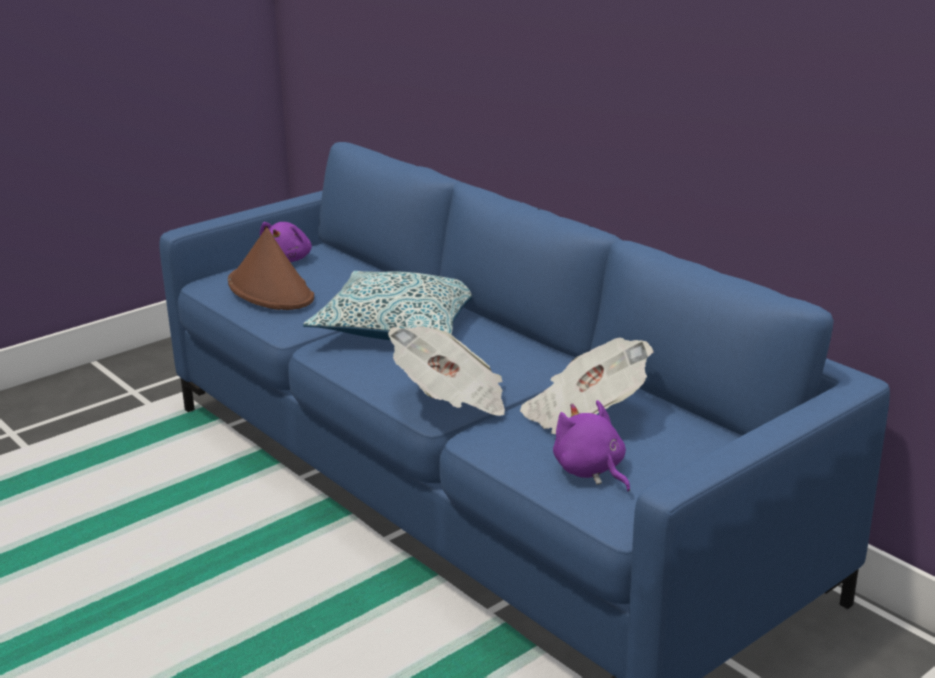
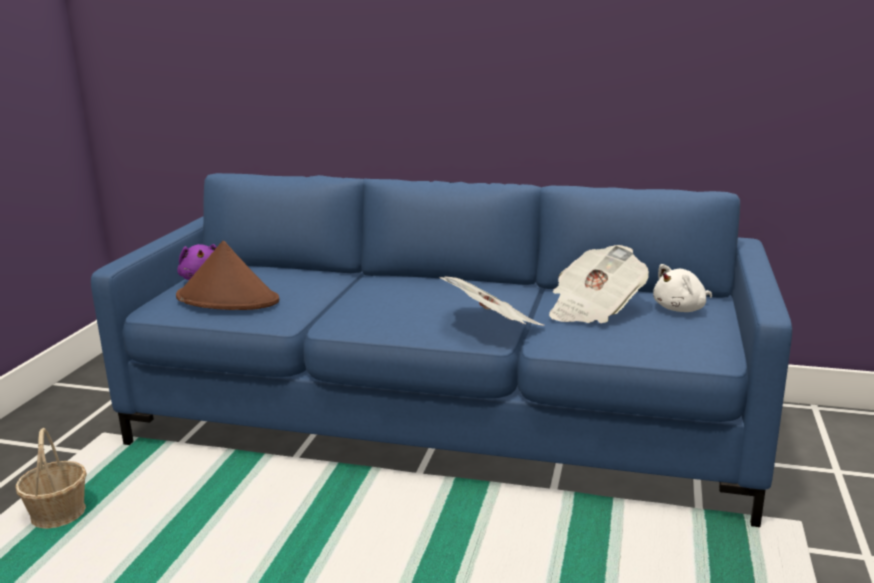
camera: 35 degrees left, 5 degrees down
pillow [303,271,472,340] -> none
purple plush toy [553,400,630,492] -> none
none -> basket [15,428,87,529]
none -> white plush toy [653,264,712,312]

